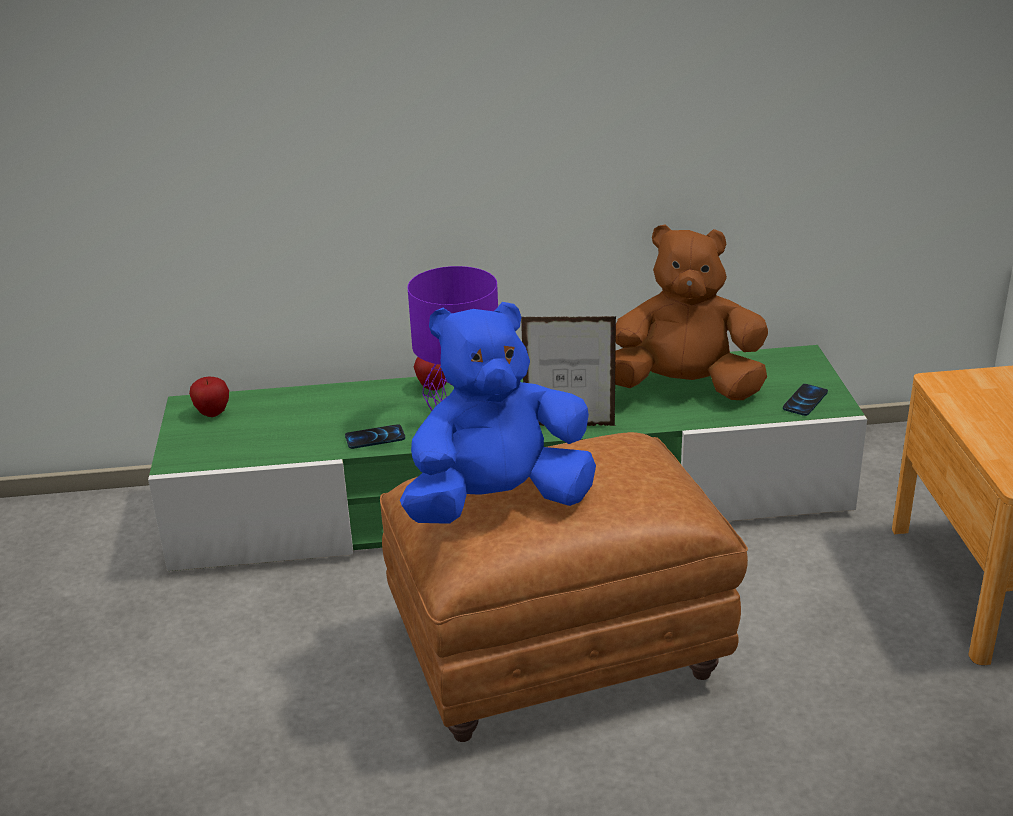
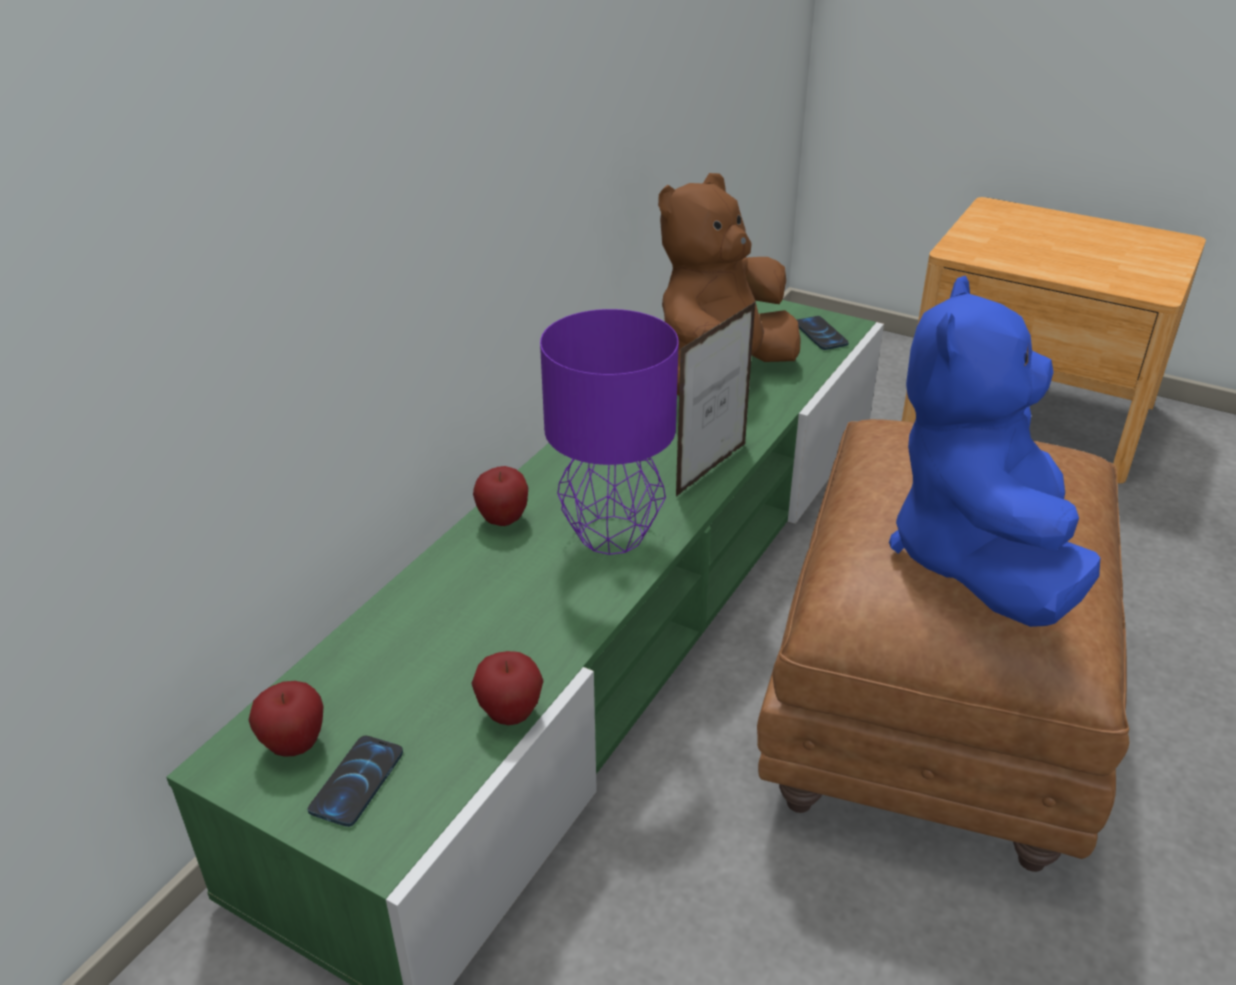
camera: 55 degrees left, 5 degrees up
phone [345,424,405,449] -> phone moved to [308,736,403,827]
none -> apple [471,651,544,725]

